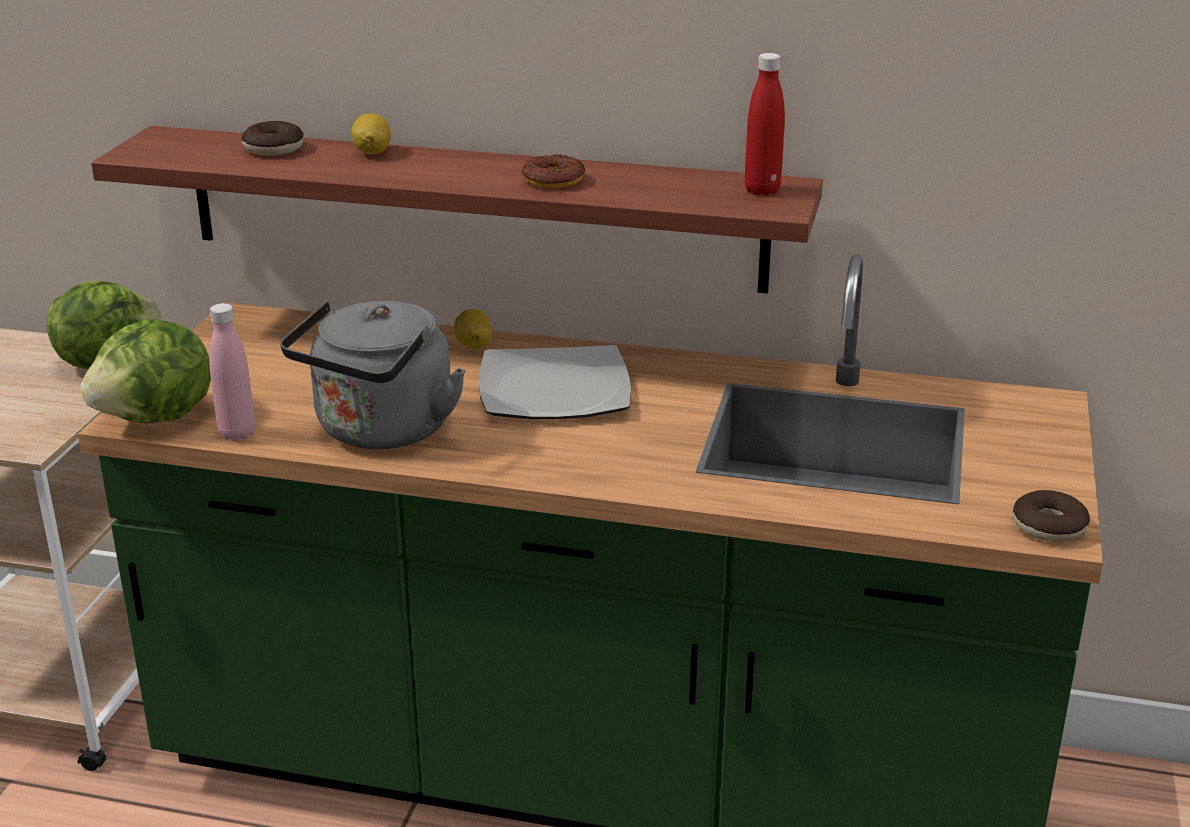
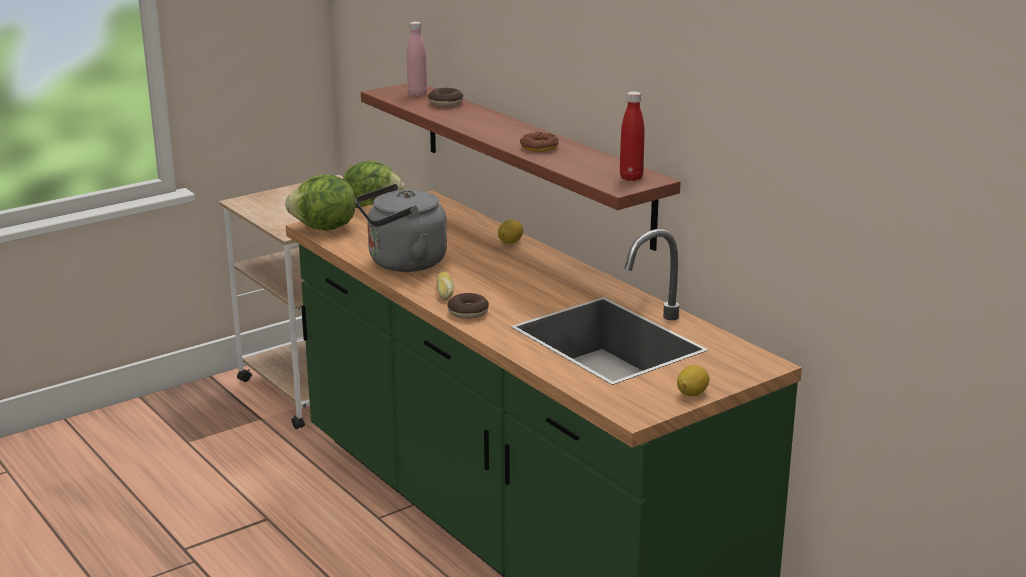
camera: 40 degrees right, 5 degrees down
pink bottle [209,303,255,441] -> pink bottle moved to [407,22,427,96]
lemon [351,113,391,154] -> lemon moved to [677,365,709,397]
plate [479,345,631,420] -> none
donut [1012,490,1090,542] -> donut moved to [447,293,489,319]
none -> bread [436,272,454,301]

